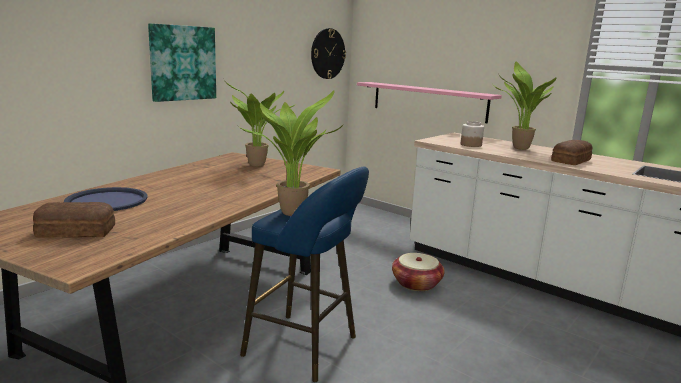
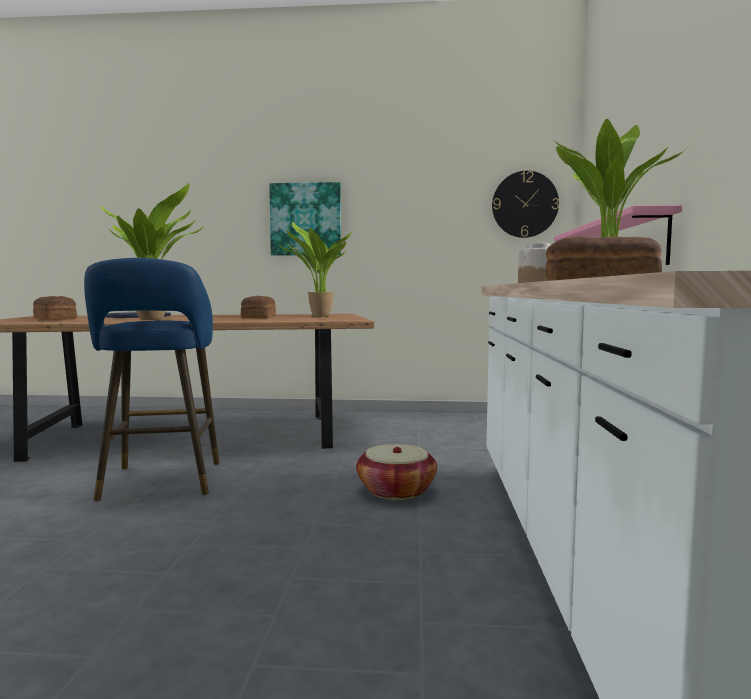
camera: 55 degrees right, 10 degrees down
none -> bread [241,296,276,318]

